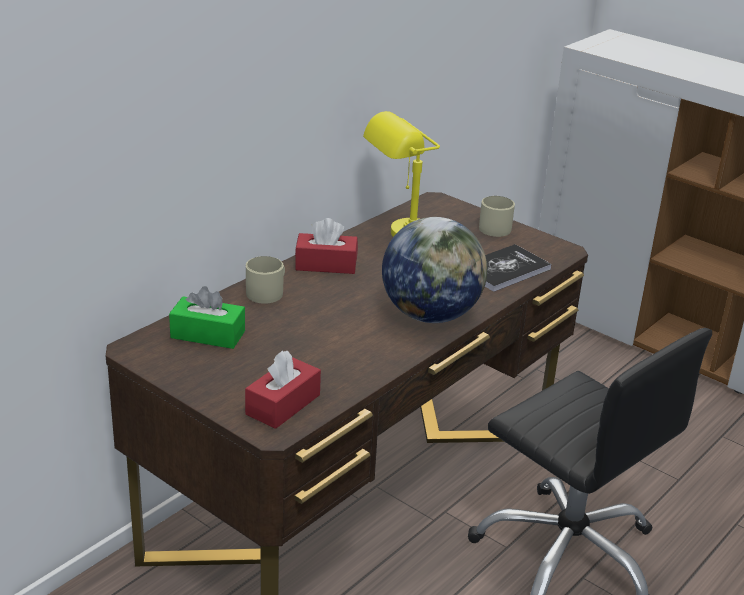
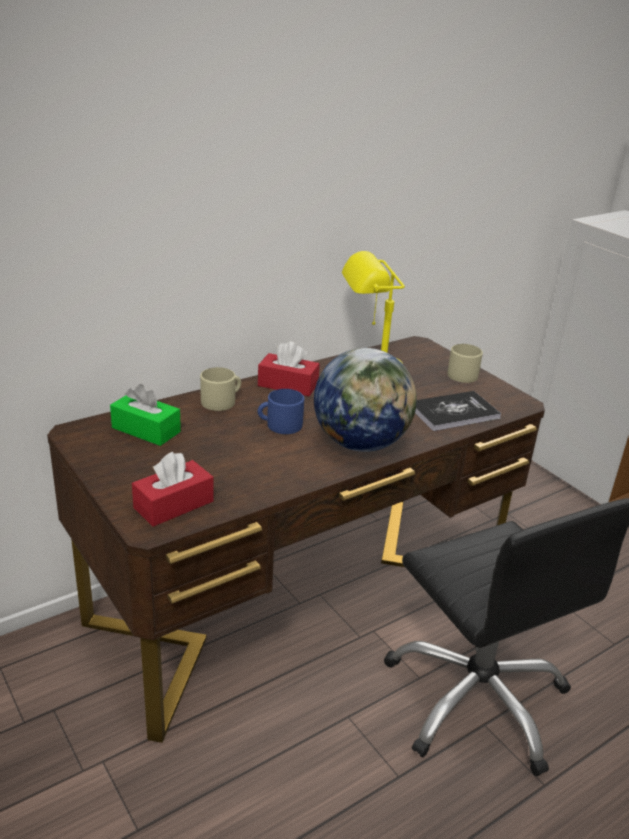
camera: 15 degrees right, 0 degrees up
none -> blue mug [258,389,304,434]

